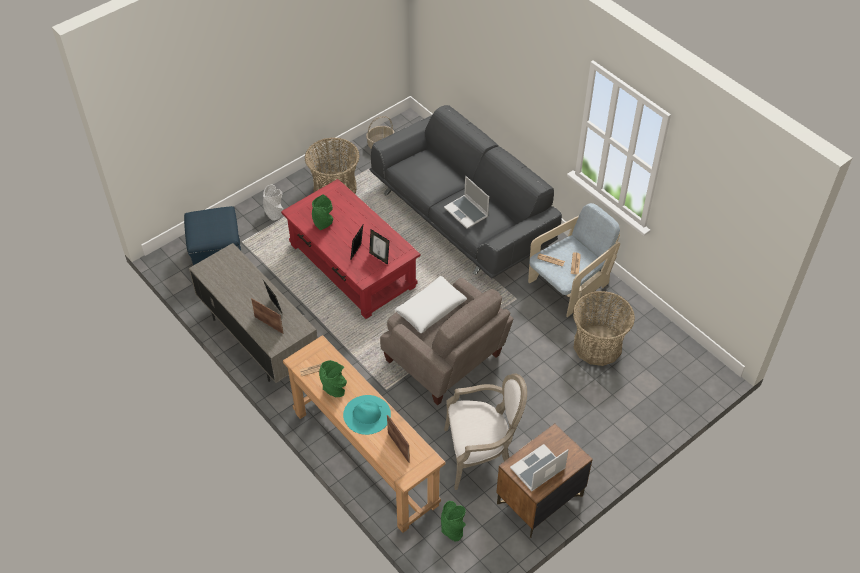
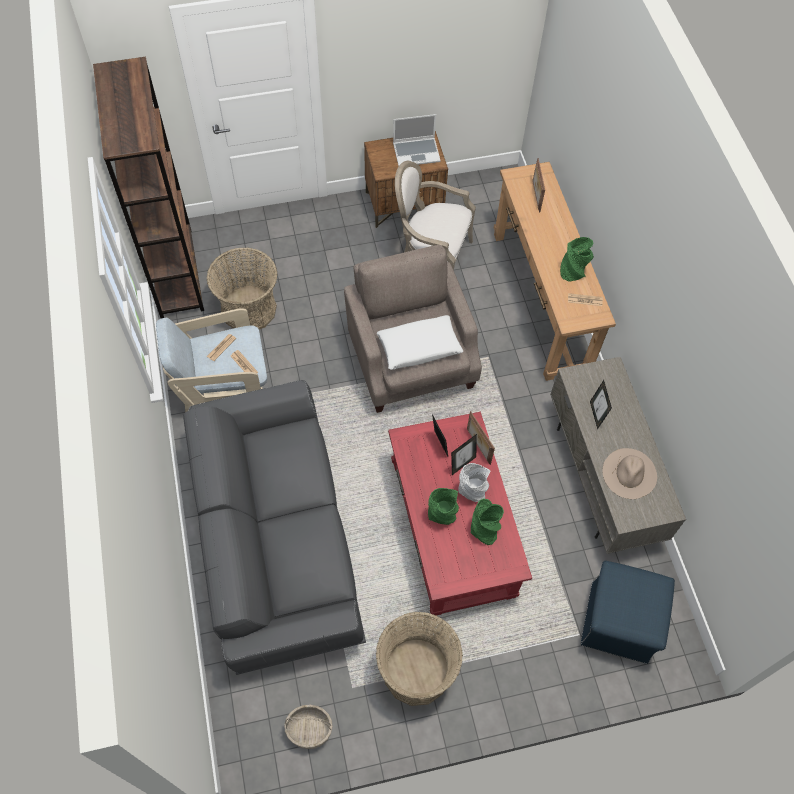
camera: 155 degrees left, 10 degrees up
picture frame [251,298,284,334] -> picture frame moved to [467,411,495,465]
grey vase [263,184,284,221] -> grey vase moved to [458,463,491,502]
turquoise hat [343,395,391,435] -> none
green vase [441,501,466,542] -> green vase moved to [428,488,459,525]
laptop [444,176,489,229] -> none
none -> brown bookcase [93,57,204,318]
none -> beige hat [603,448,657,499]

